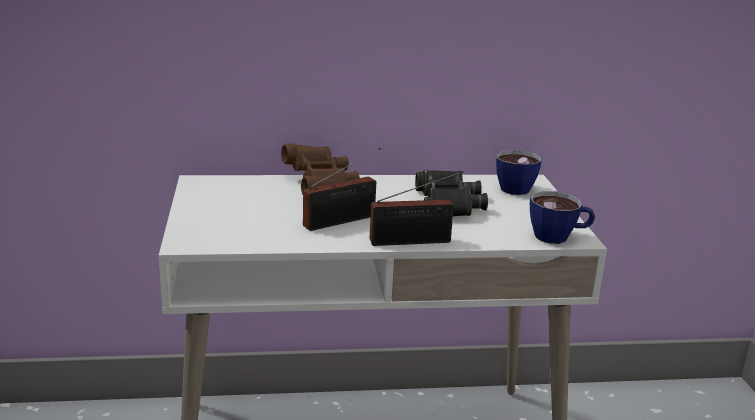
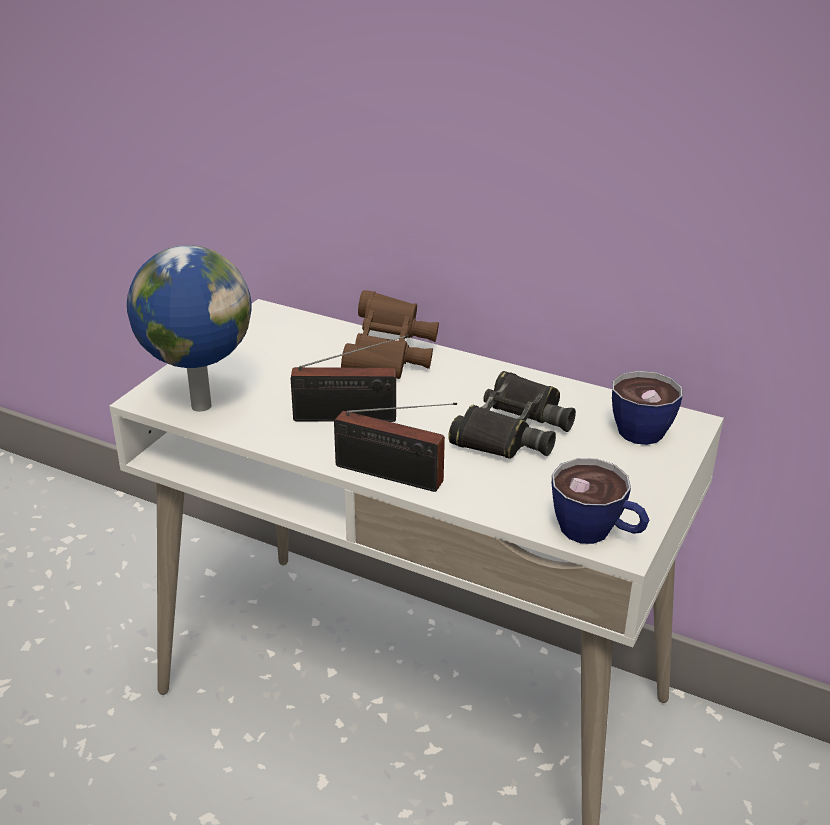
camera: 35 degrees right, 10 degrees up
none -> globe [127,245,252,412]

